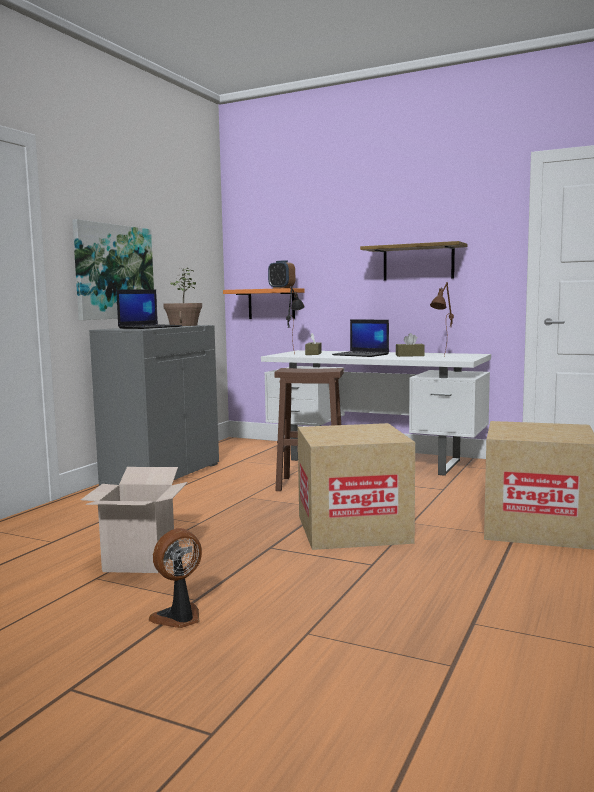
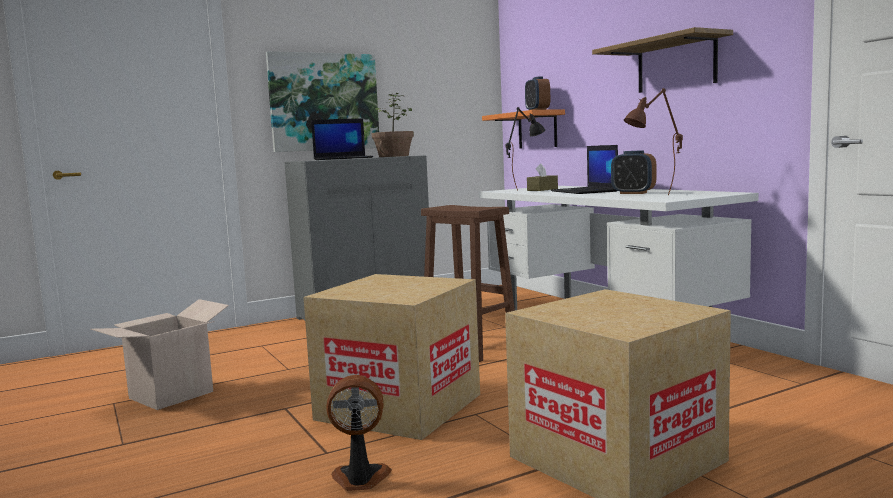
camera: 35 degrees right, 0 degrees up
fan [149,528,202,628] -> fan moved to [326,375,392,491]
brown tissue box [396,333,425,357] -> alarm clock [611,150,657,194]

